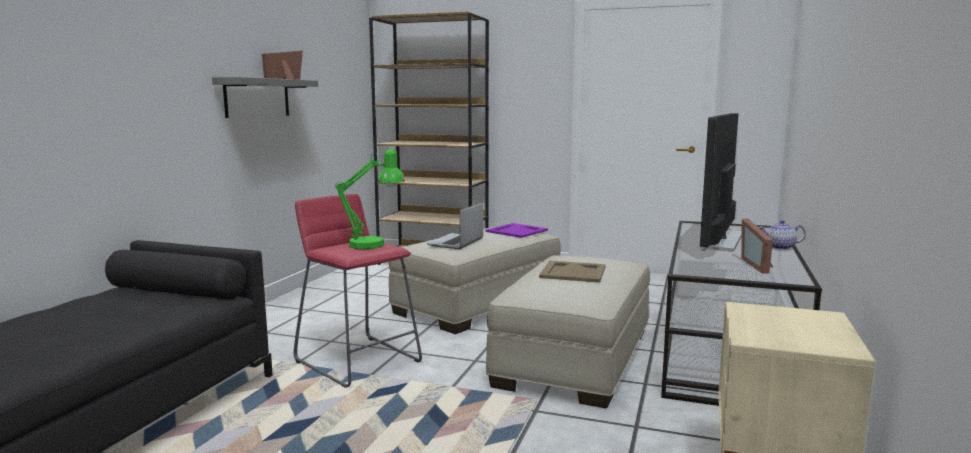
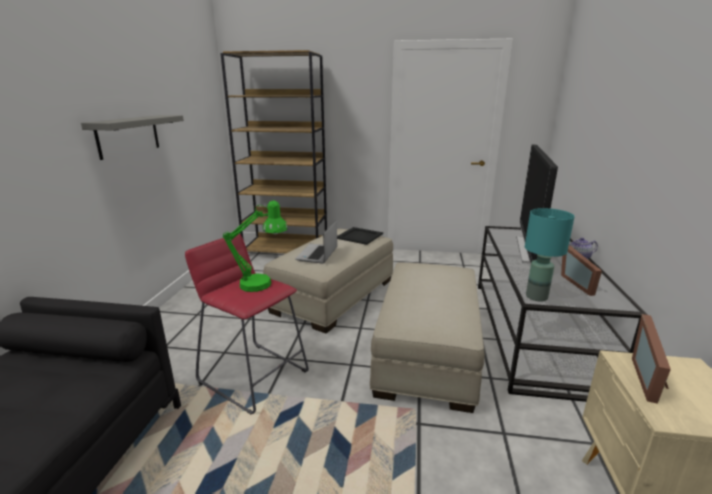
camera: 10 degrees left, 10 degrees up
picture frame [262,51,303,80] -> picture frame moved to [632,314,671,404]
purple tray [486,223,548,238] -> black tray [337,227,383,245]
beige tray [539,261,606,283] -> none
none -> turquoise table lamp [525,208,575,302]

